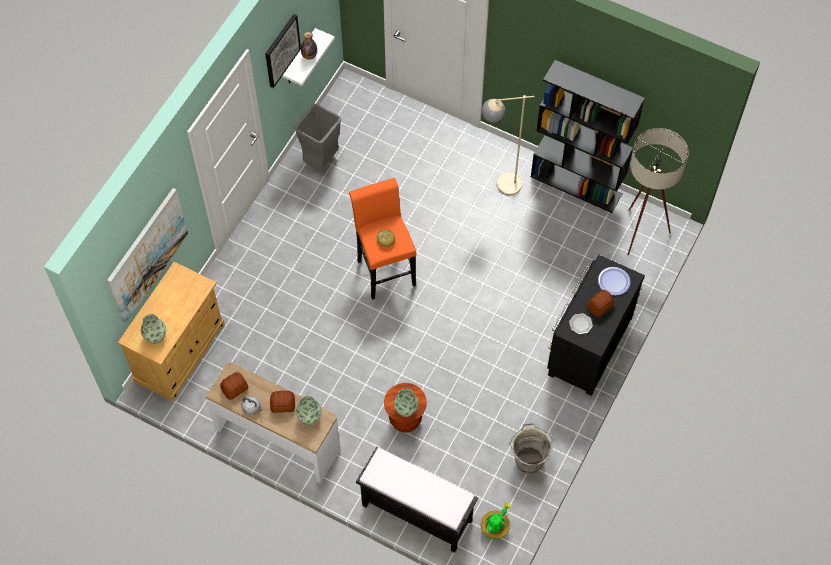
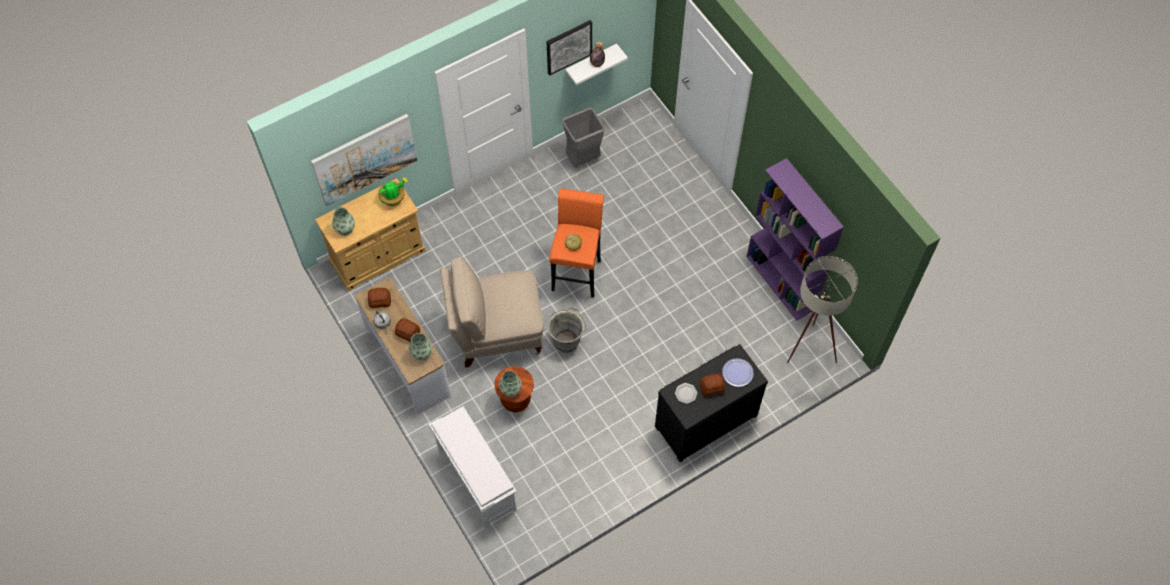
camera: 30 degrees right, 0 degrees up
black bench [356,447,478,553] -> white bench [429,406,517,528]
potted plant [481,503,511,540] -> potted plant moved to [378,177,408,206]
beige floor lamp [482,95,535,195] -> none
grey bucket [510,423,553,474] -> grey bucket moved to [548,307,586,353]
black bookcase [531,60,645,213] -> purple bookcase [746,158,844,320]
none -> beige chair [440,257,544,368]

